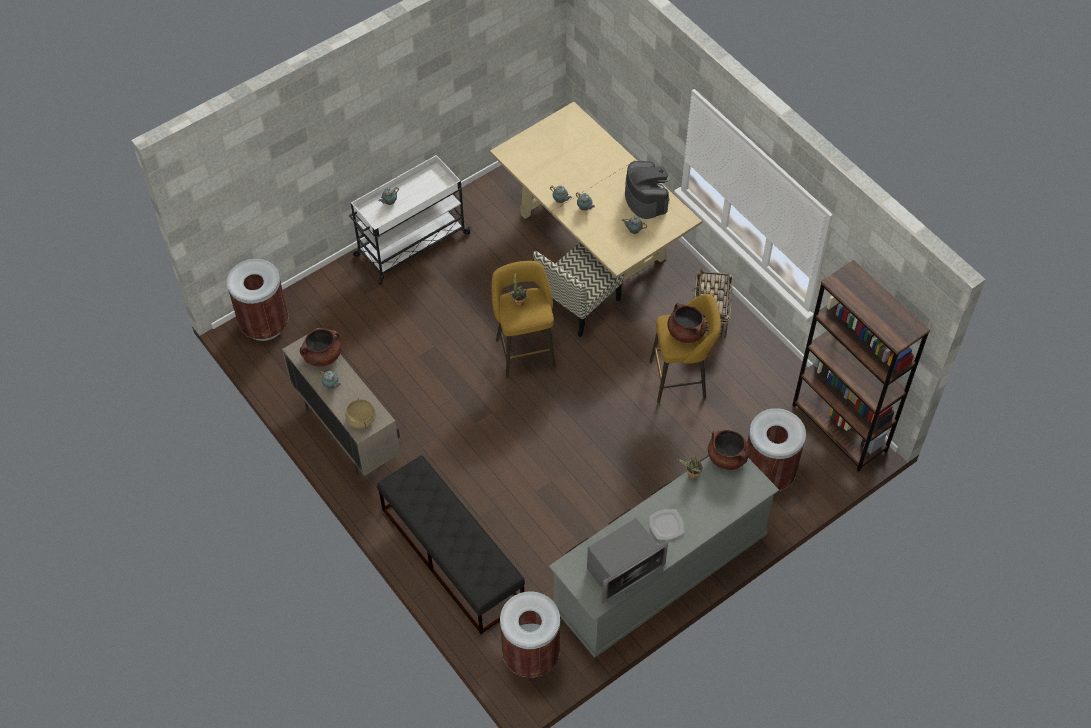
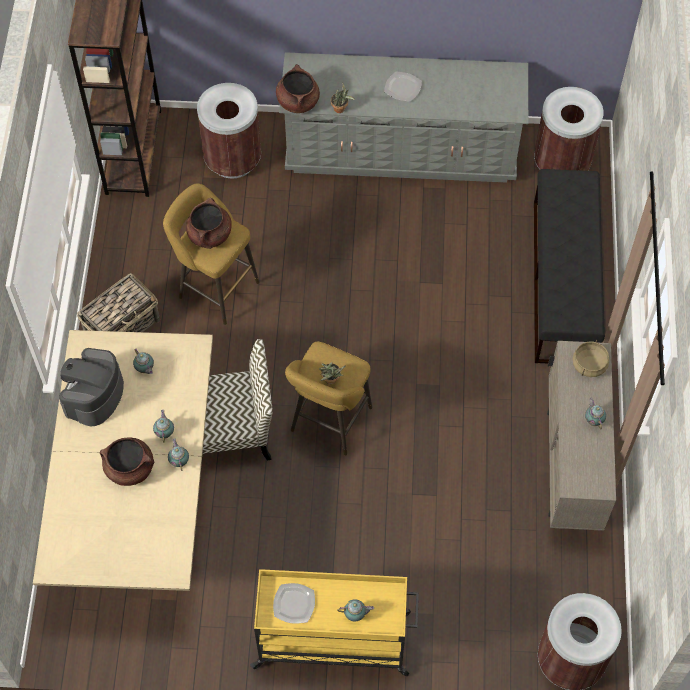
camera: 140 degrees left, 5 degrees up
brown cooking pot [300,328,341,367] -> brown cooking pot moved to [100,437,154,486]
white cart [349,155,471,285] -> yellow cart [250,569,419,676]
microwave [587,518,668,604] -> none
none -> plate [273,583,315,624]

